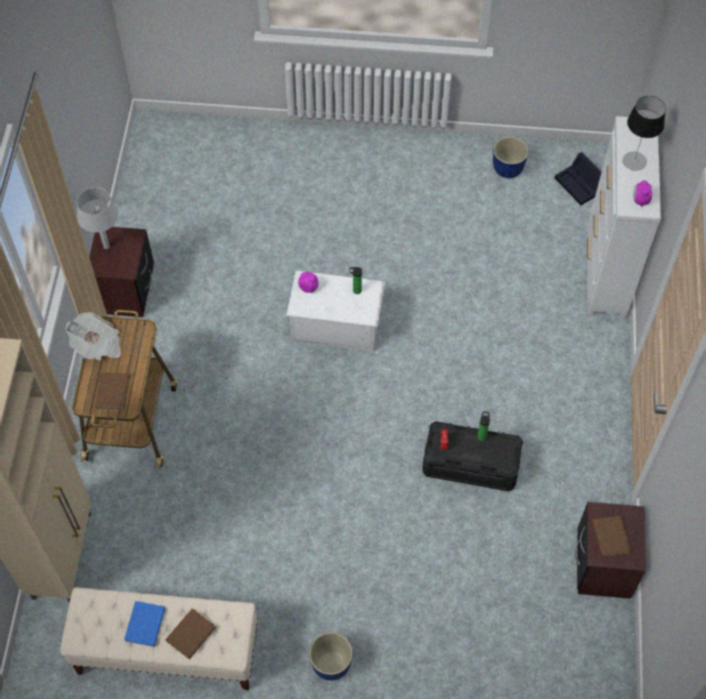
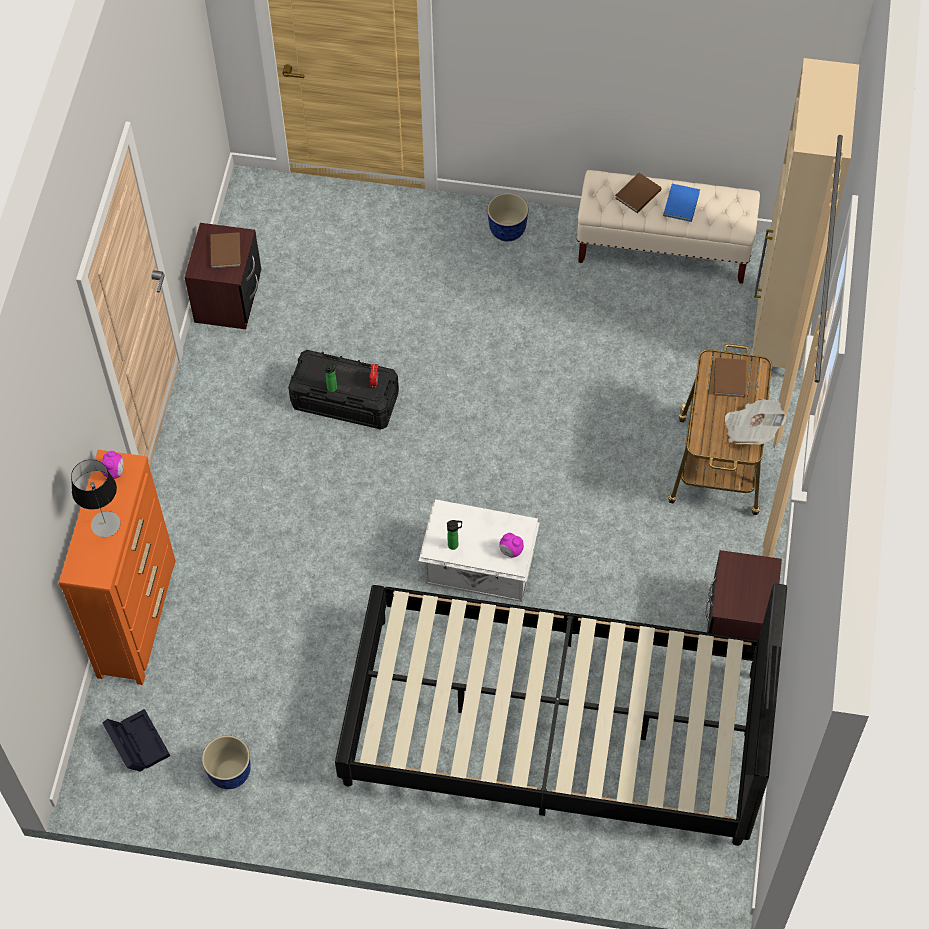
camera: 175 degrees left, 0 degrees up
grey table lamp [77,187,118,249] -> none
white dresser [587,116,661,319] -> orange dresser [59,450,176,685]
none -> black bed [335,584,787,846]

